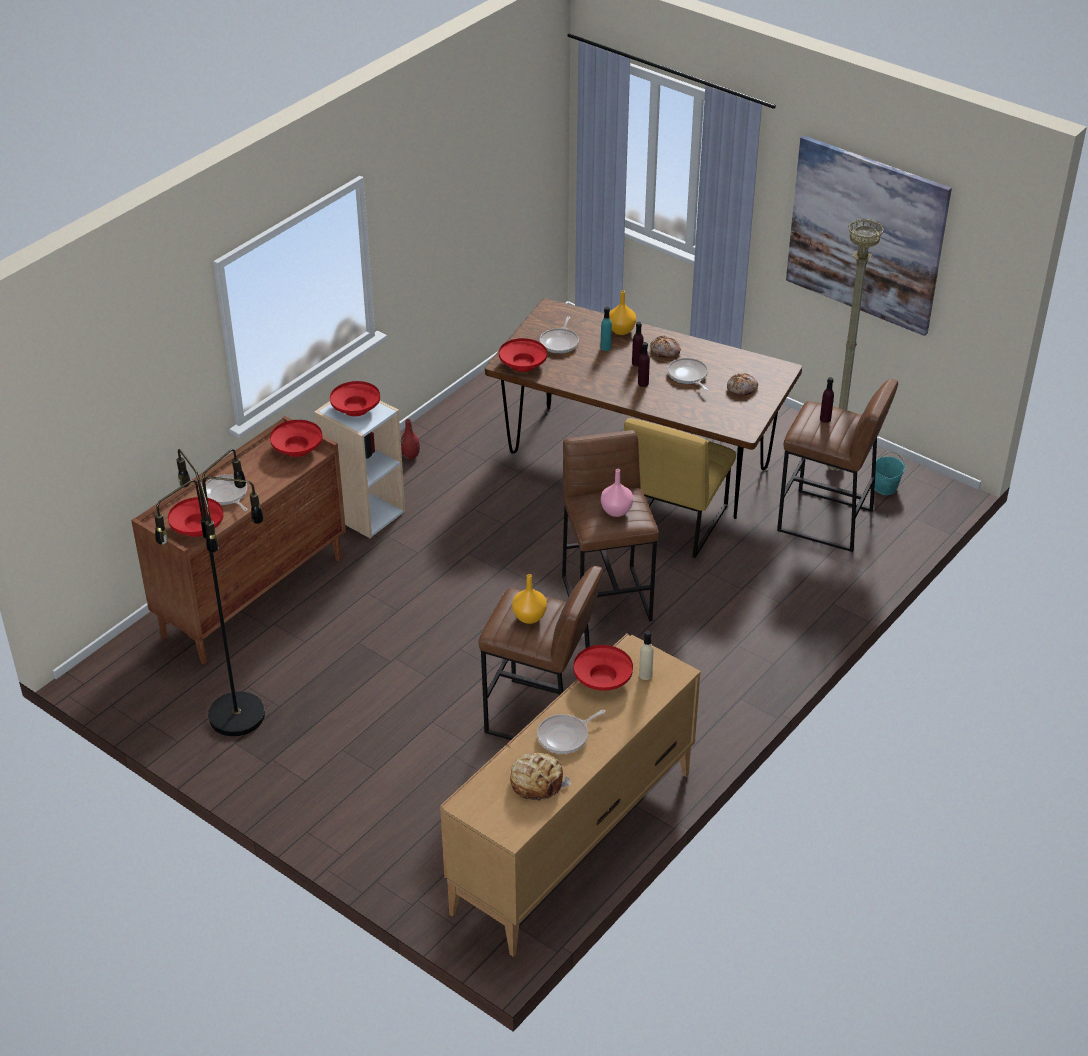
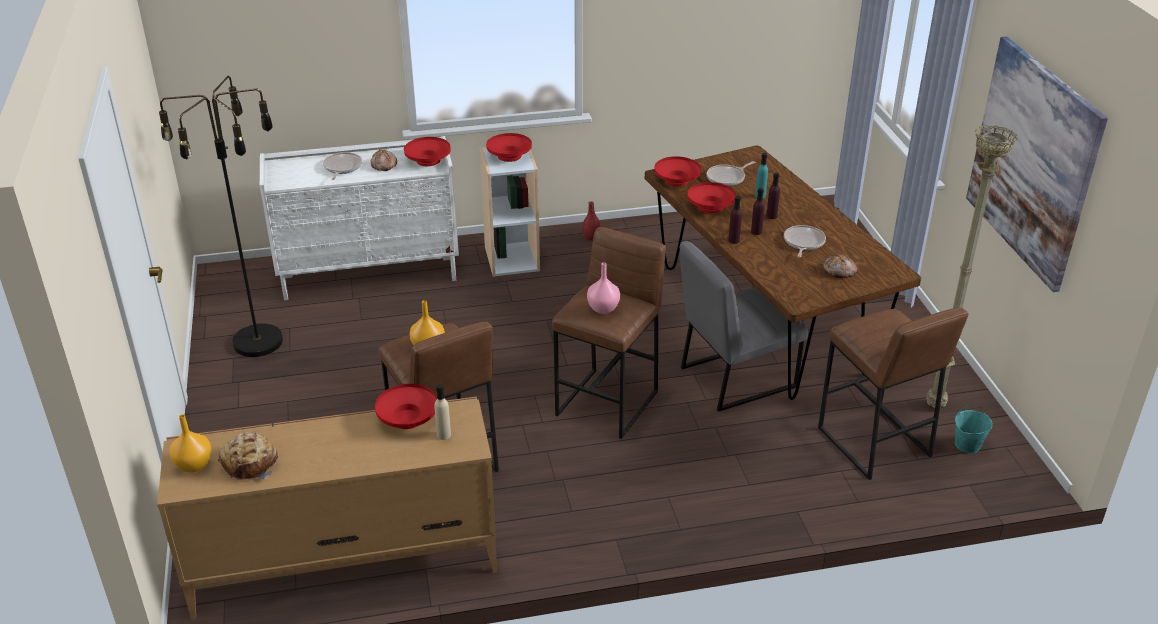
camera: 40 degrees right, 5 degrees down
brown cabinet [131,416,346,665] -> white cabinet [260,136,459,300]
red bowl [168,497,223,537] -> red bowl moved to [688,182,736,213]
frying pan [537,710,605,754] -> none
orange vase [609,290,636,335] -> orange vase moved to [170,414,212,473]
yellow chair [624,418,736,558] -> grey chair [680,241,808,412]
bread [650,336,681,358] -> bread moved to [371,149,397,171]
purple bottle [820,377,834,423] -> purple bottle moved to [728,196,742,244]

